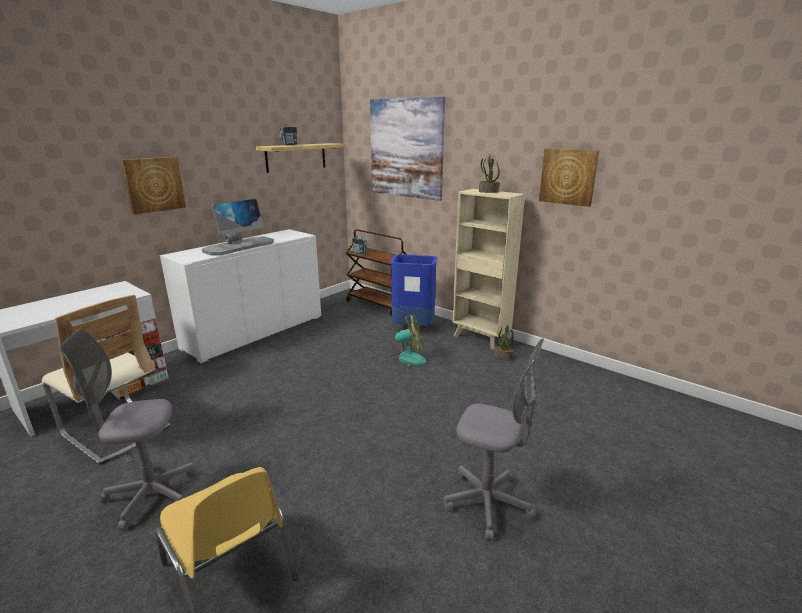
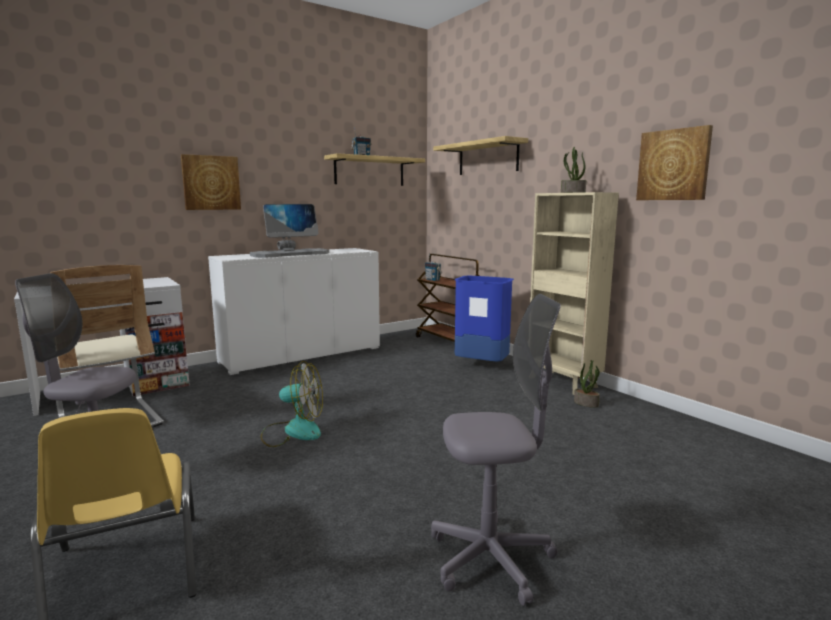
camera: 15 degrees right, 10 degrees down
picture [370,97,445,201] -> shelf [433,136,528,175]
fan [384,314,426,373] -> fan moved to [260,361,323,447]
grey office chair [444,339,544,540] -> grey office chair turned 45 degrees counterclockwise [431,294,561,606]

